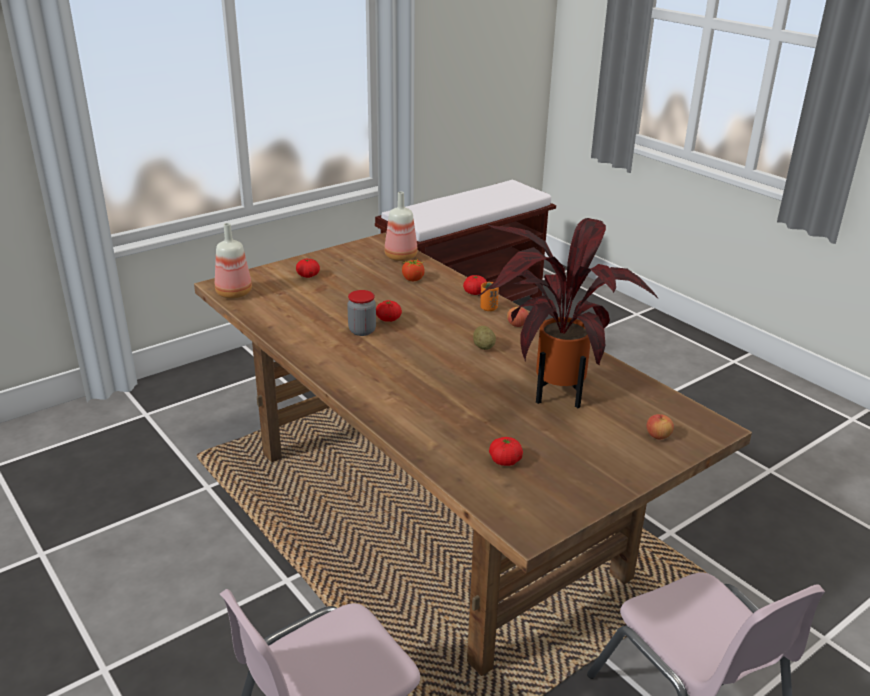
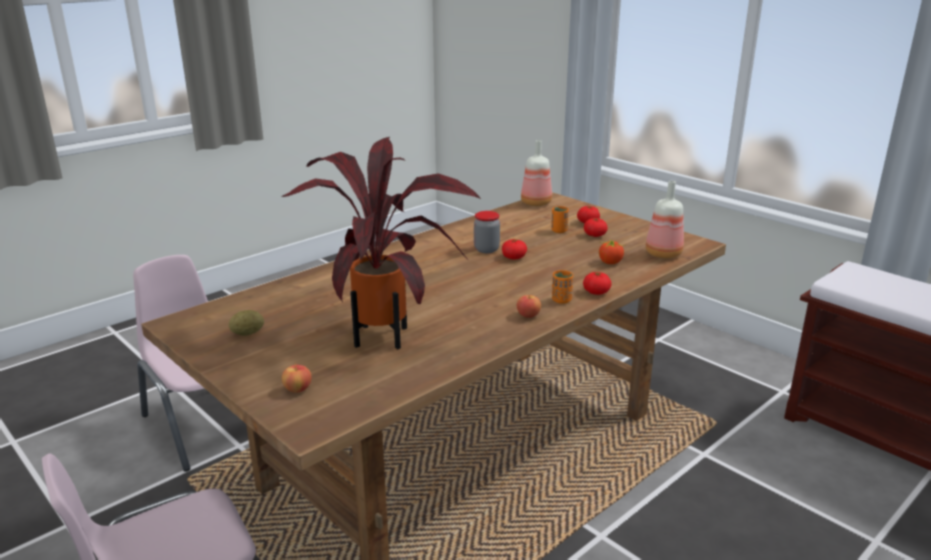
camera: 85 degrees right, 5 degrees down
potato [473,326,496,350] -> potato moved to [229,310,264,336]
tomato [489,437,523,466] -> tomato moved to [584,218,608,237]
none -> orange cup [551,206,569,233]

